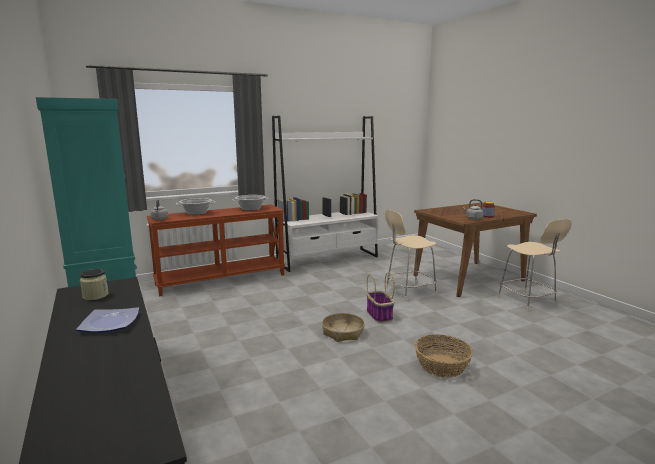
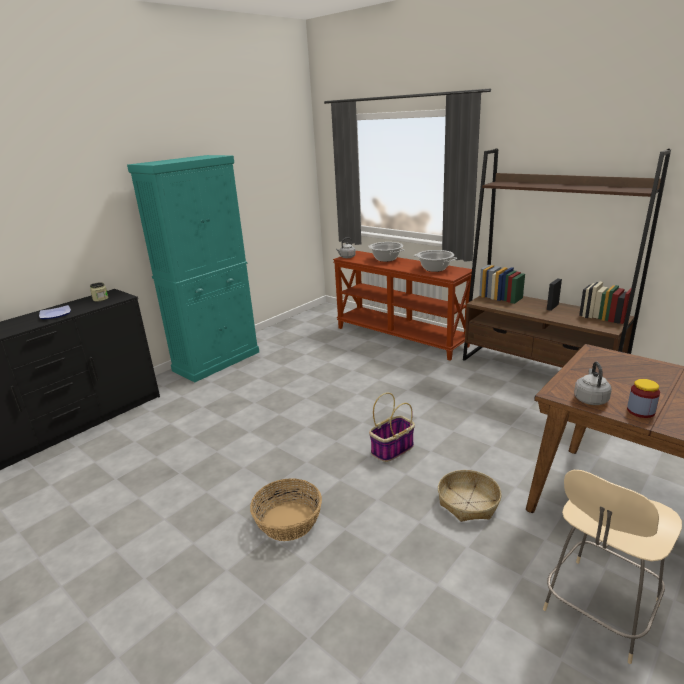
camera: 70 degrees right, 10 degrees up
white bookcase [272,116,379,272] -> brown bookcase [463,148,671,368]
basket [322,313,365,342] -> basket moved to [438,470,502,522]
beige chair [385,210,437,301] -> none

